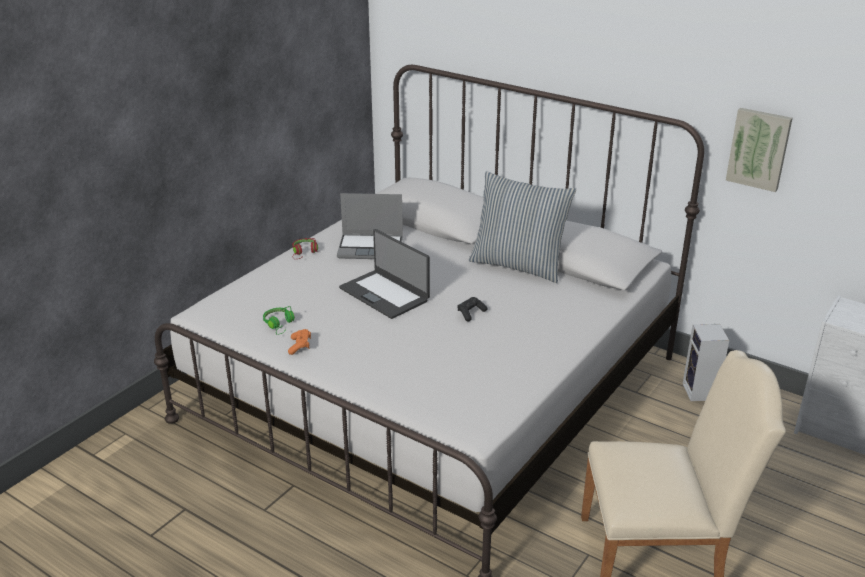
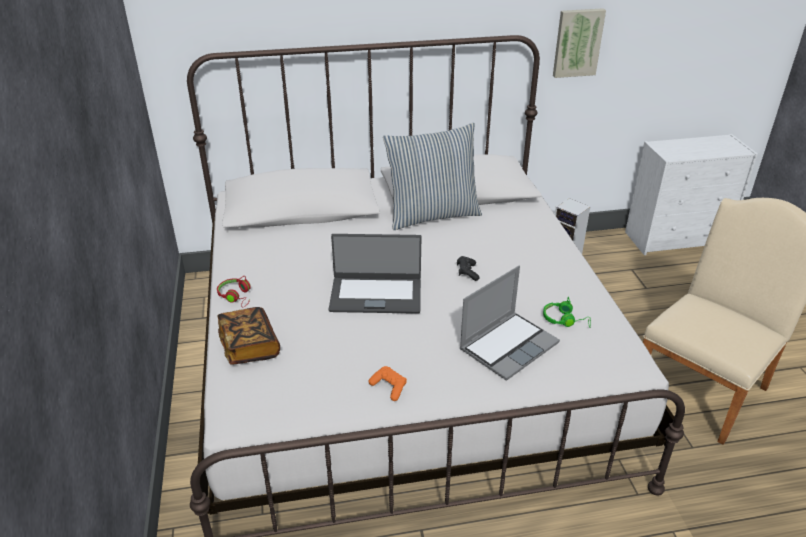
camera: 45 degrees left, 5 degrees up
green headphones [263,306,295,335] -> green headphones moved to [543,297,591,328]
laptop [337,193,403,259] -> laptop moved to [460,266,560,381]
none -> book [218,307,280,365]

